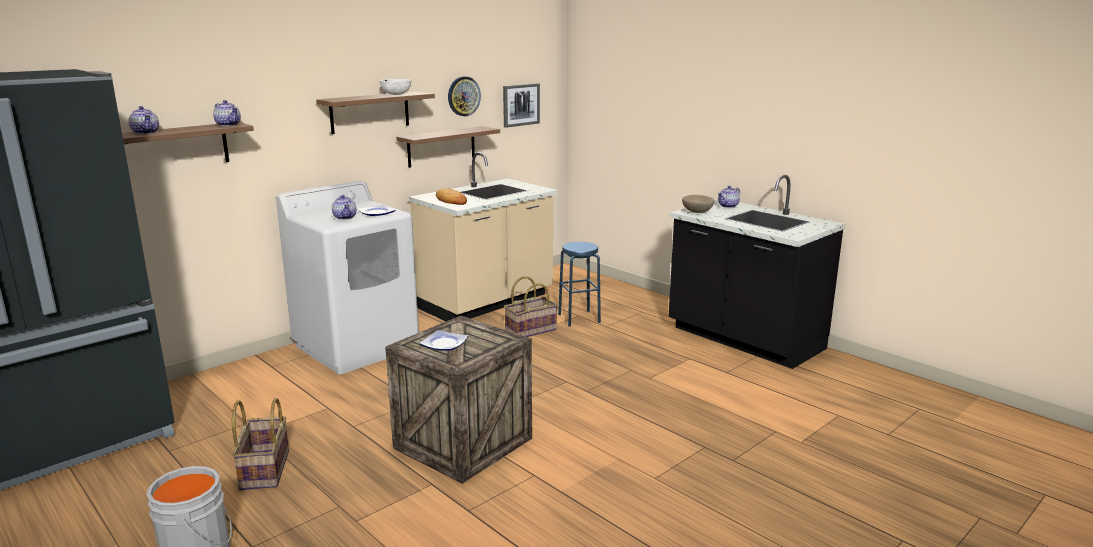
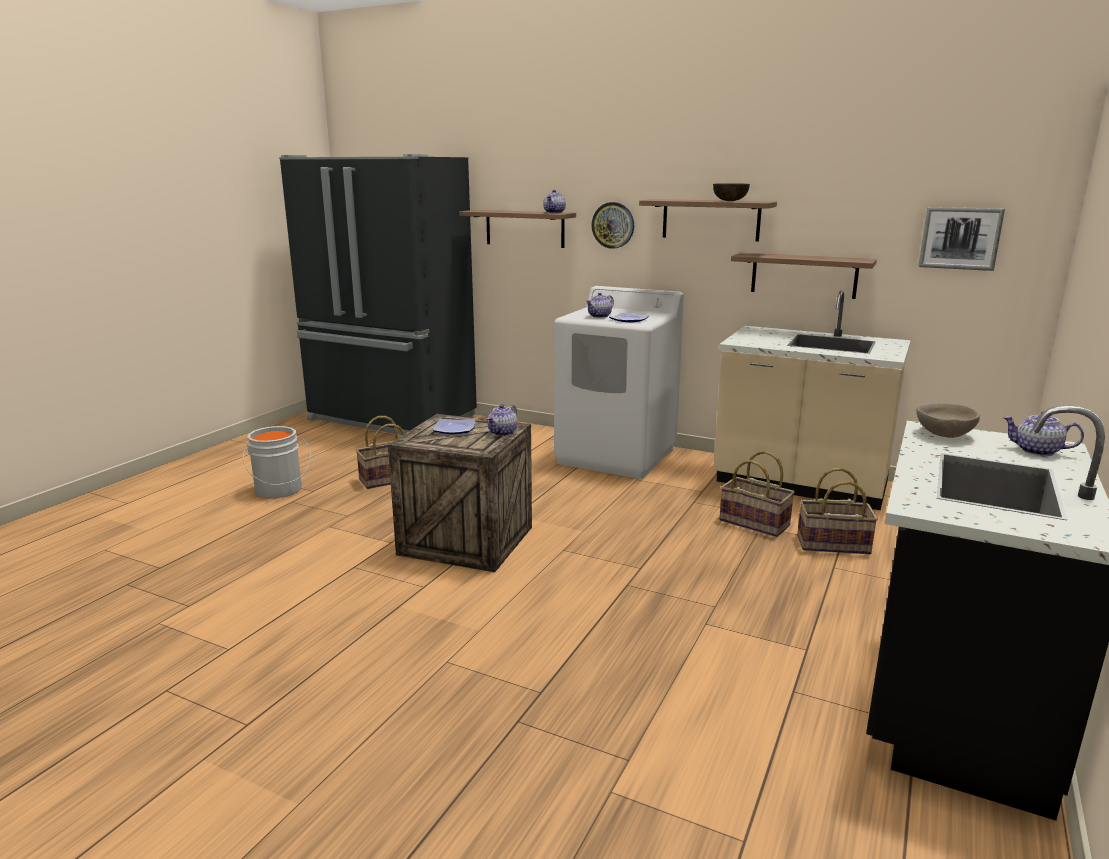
camera: 70 degrees right, 0 degrees up
teapot [128,106,159,134] -> teapot moved to [487,404,518,436]
white bowl [380,79,411,95] -> brown bowl [713,183,750,201]
bread [436,188,467,205] -> none
wall clock [448,76,481,116] -> wall clock moved to [591,202,634,249]
blue stool [558,242,601,327] -> basket [797,468,878,554]

